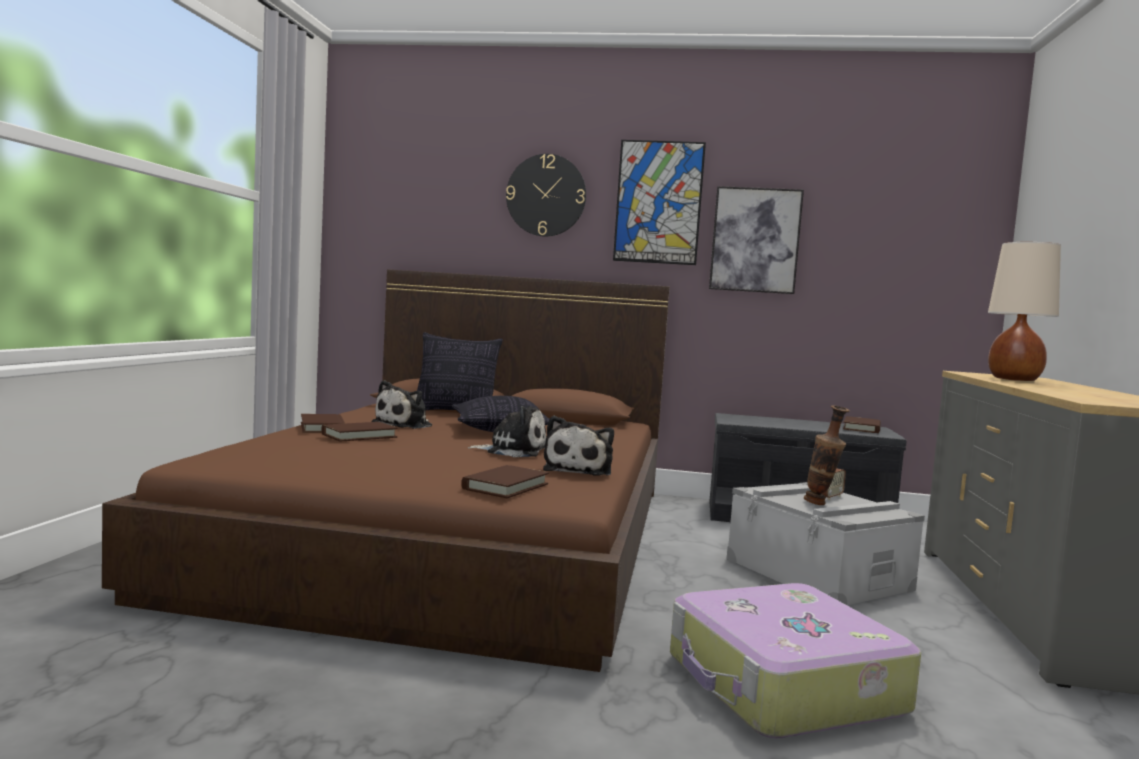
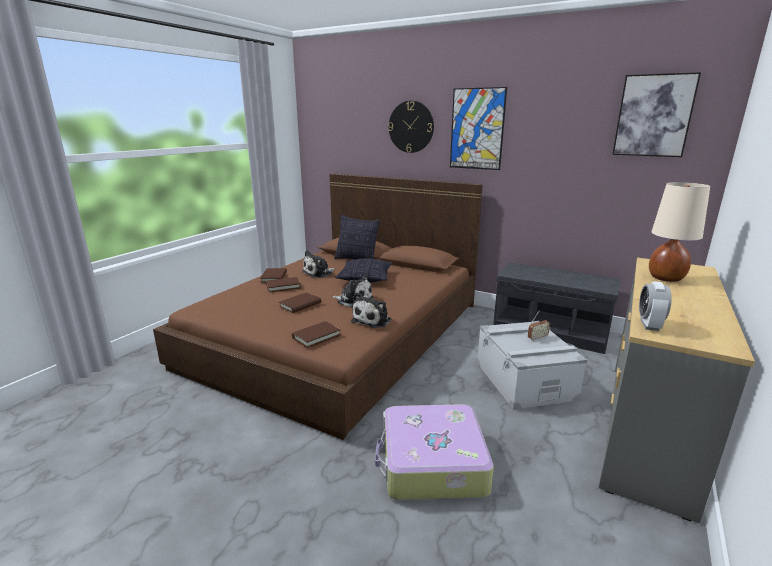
camera: 20 degrees right, 15 degrees up
picture [709,186,804,294] -> picture moved to [612,72,701,157]
vase [804,405,850,505] -> none
brown book [843,416,881,433] -> brown book moved to [279,292,321,313]
none -> alarm clock [639,281,672,331]

